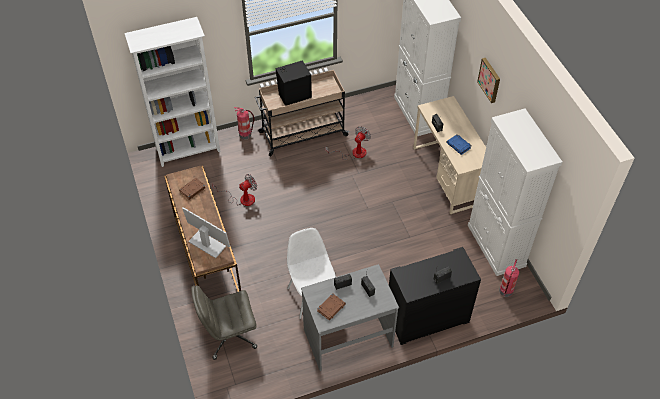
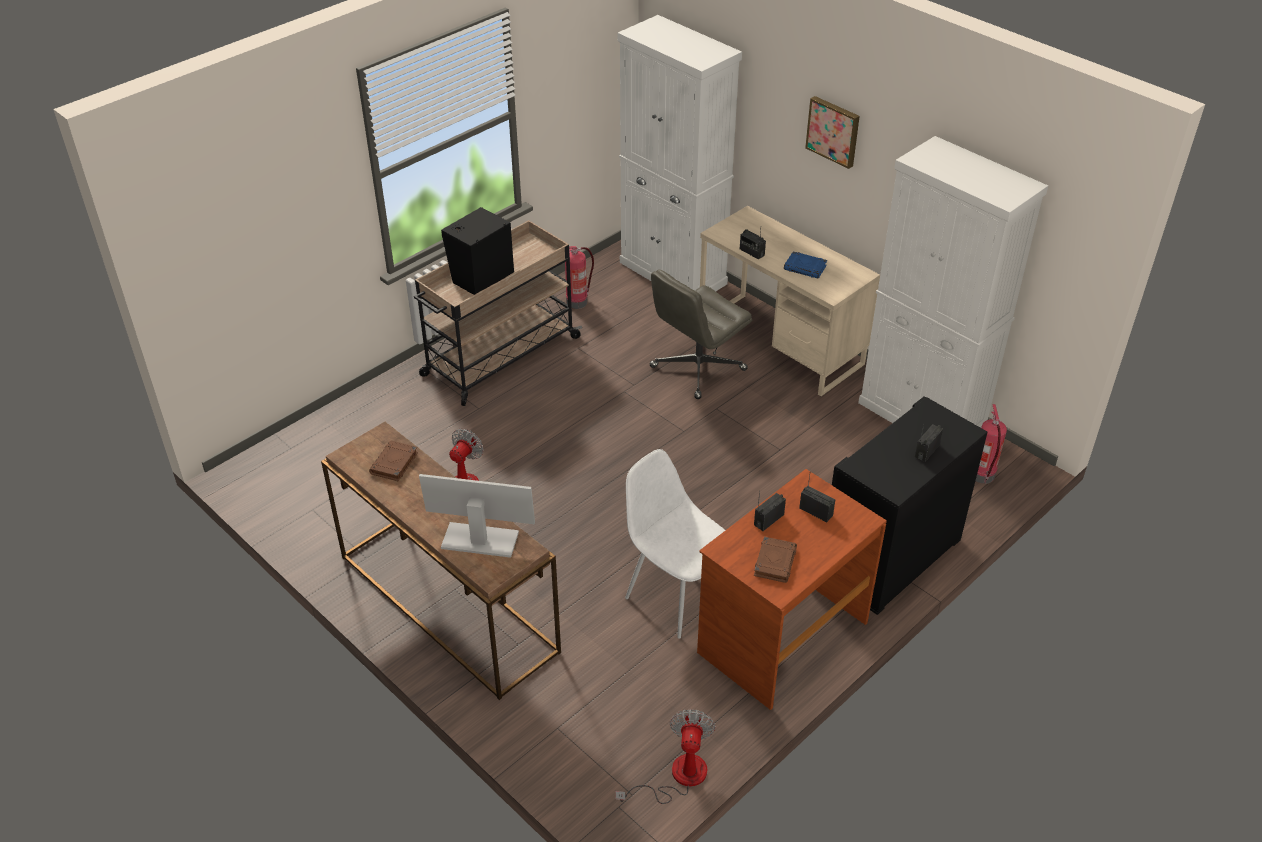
camera: 25 degrees left, 10 degrees down
white bookcase [124,17,220,167] -> none
grey office chair [191,285,257,360] -> grey office chair moved to [649,269,752,399]
fire extinguisher [234,107,254,140] -> fire extinguisher moved to [565,246,594,309]
grey desk [301,264,399,371] -> brown desk [697,469,887,710]
fan [325,126,371,160] -> fan moved to [615,709,715,804]

